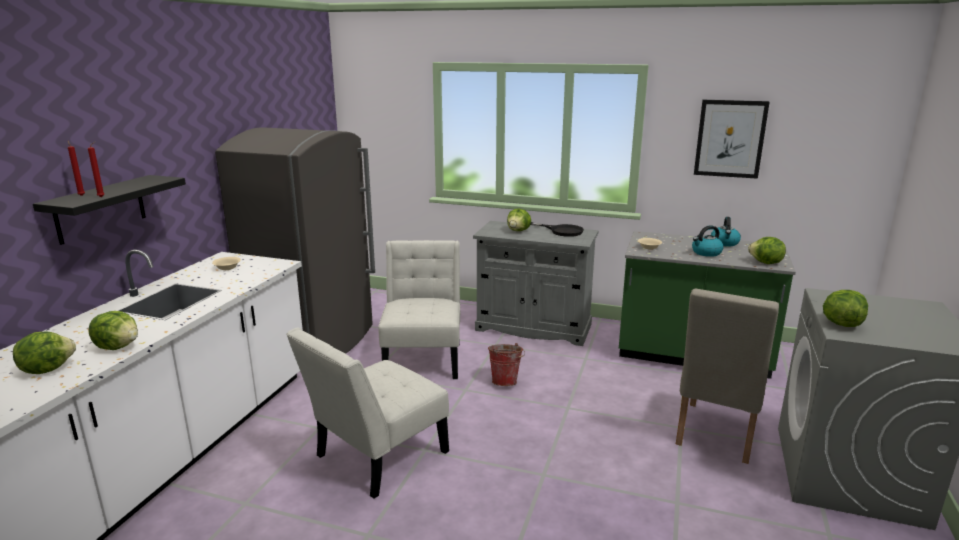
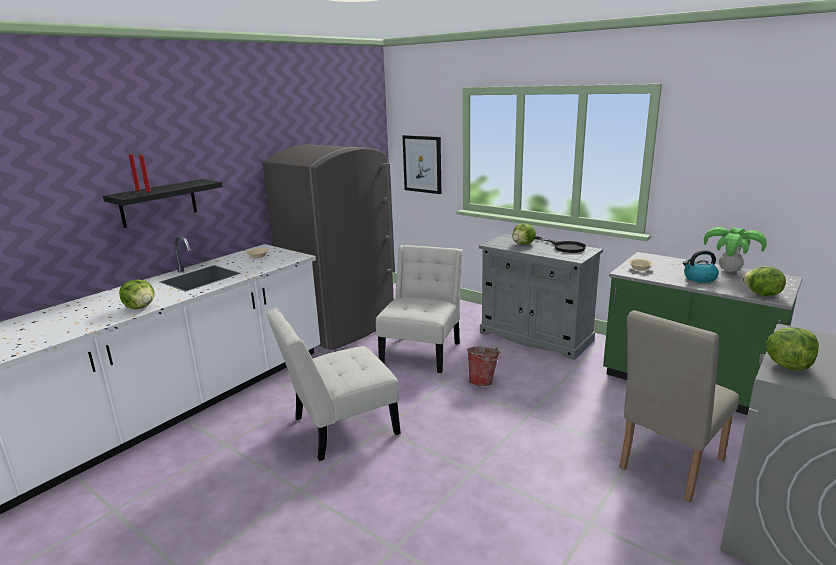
camera: 20 degrees right, 0 degrees up
lettuce [13,331,76,374] -> none
picture [694,100,770,179] -> picture moved to [403,135,441,194]
kettle [711,217,741,246] -> potted plant [704,227,767,272]

